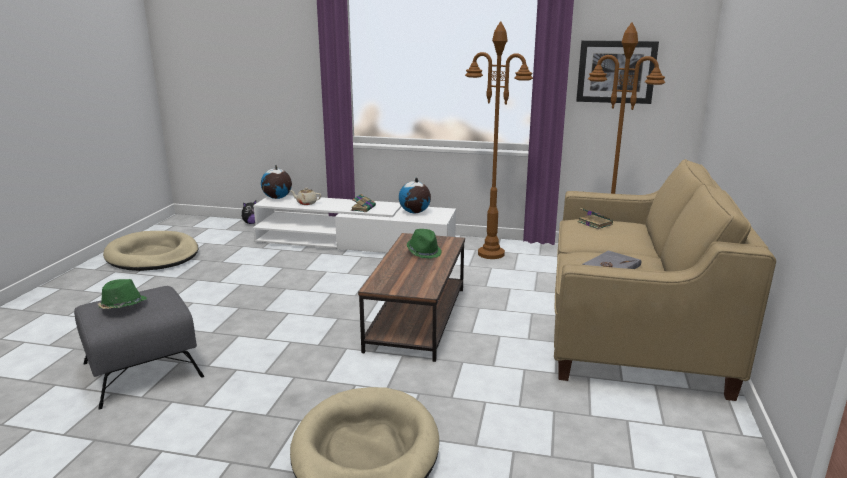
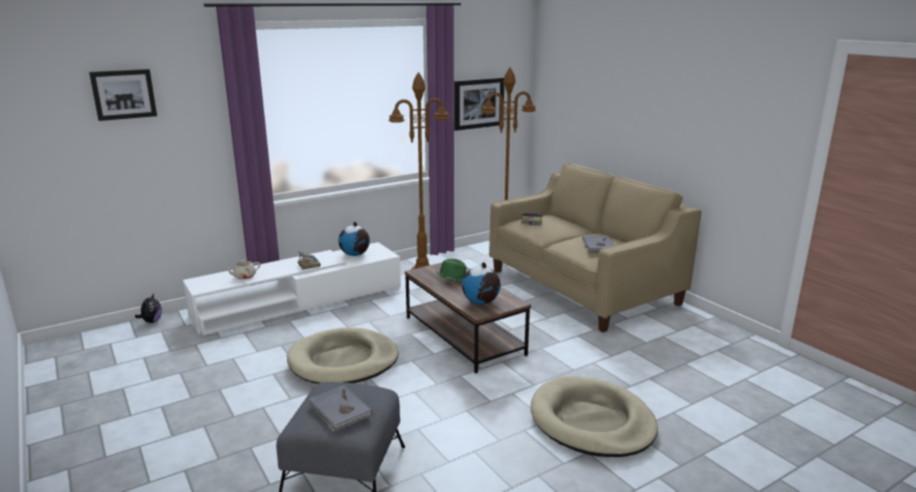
camera: 45 degrees left, 0 degrees up
green hat [97,279,147,309] -> grey book [308,385,373,431]
beige dog bed [103,231,199,271] -> beige dog bed moved to [287,328,398,384]
globe [261,165,292,199] -> globe moved to [462,262,501,304]
none -> picture [89,69,157,121]

